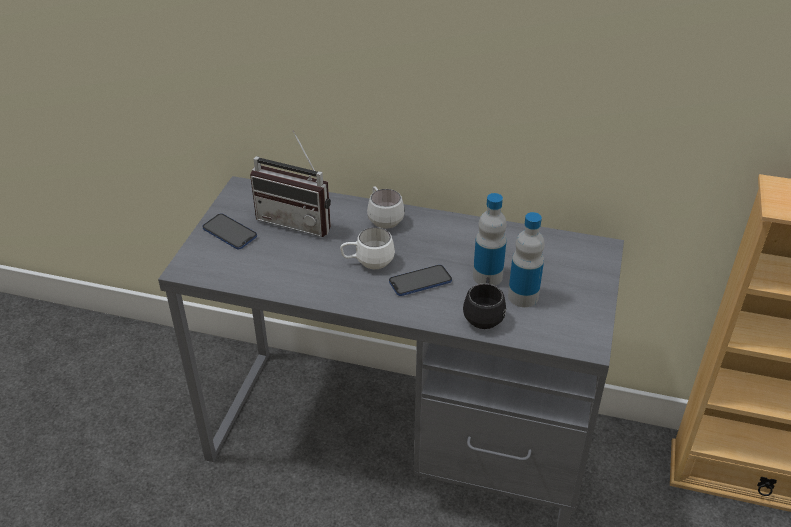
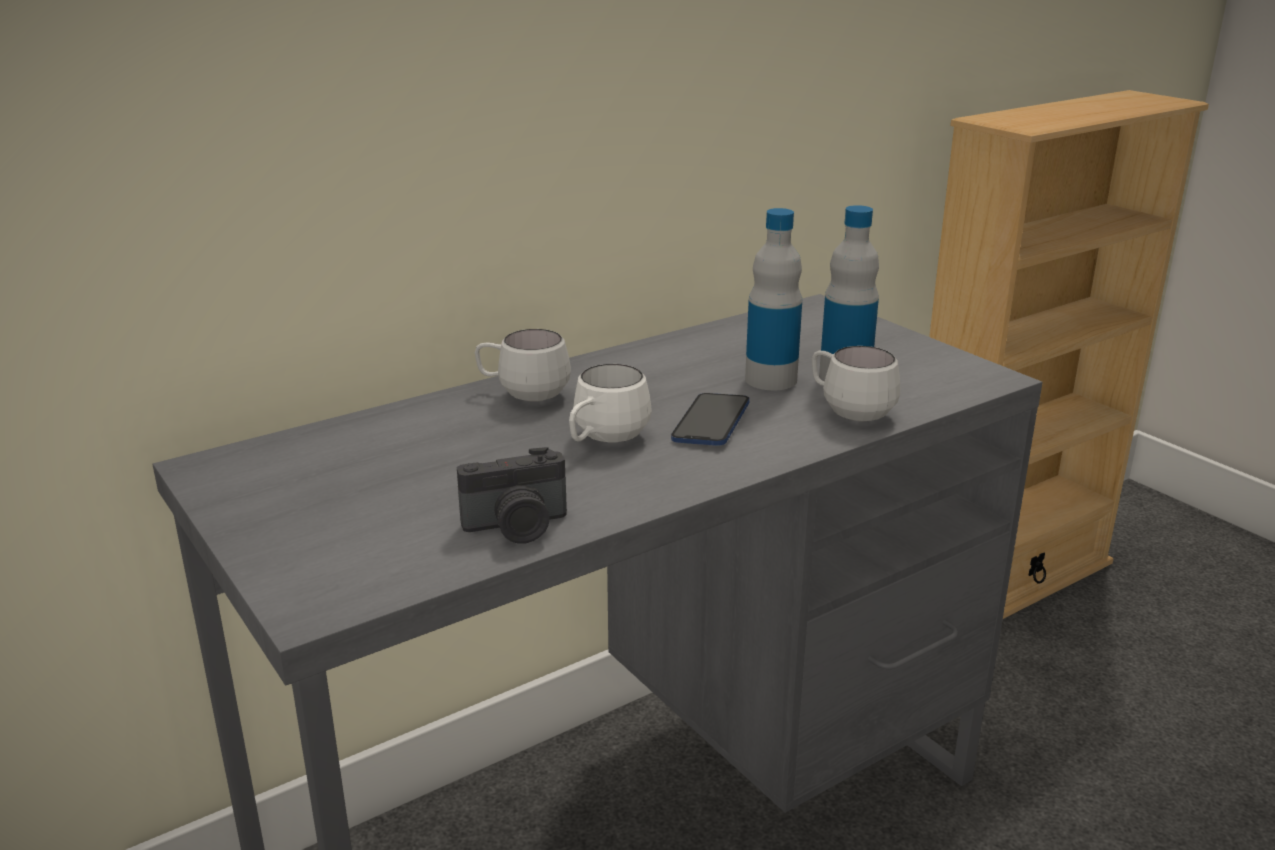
camera: 50 degrees left, 15 degrees down
phone [202,213,257,250] -> none
radio [250,130,331,237] -> none
black mug [463,277,506,329] -> white mug [812,346,900,421]
none -> camera [457,447,567,544]

